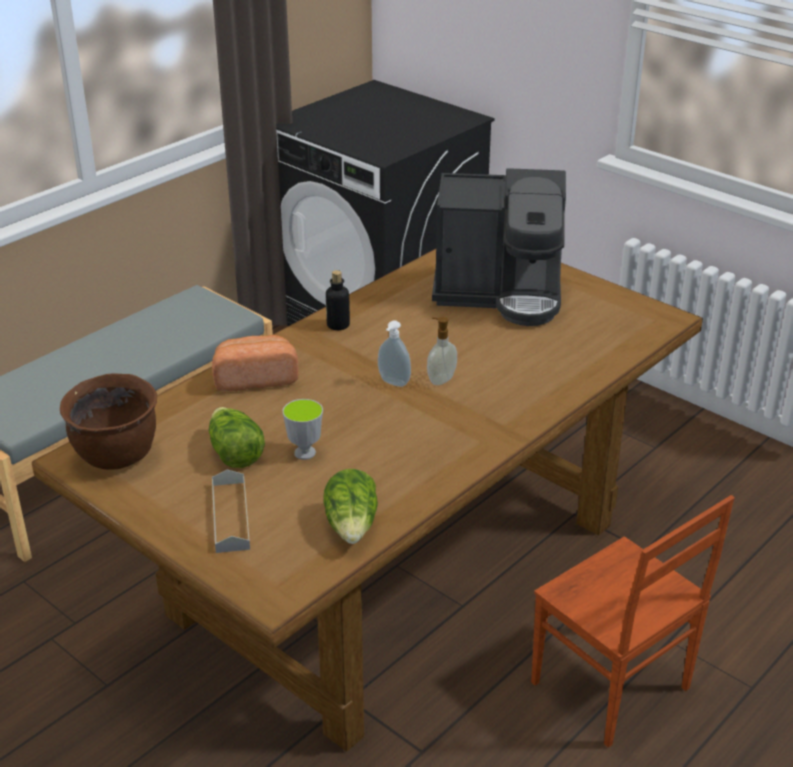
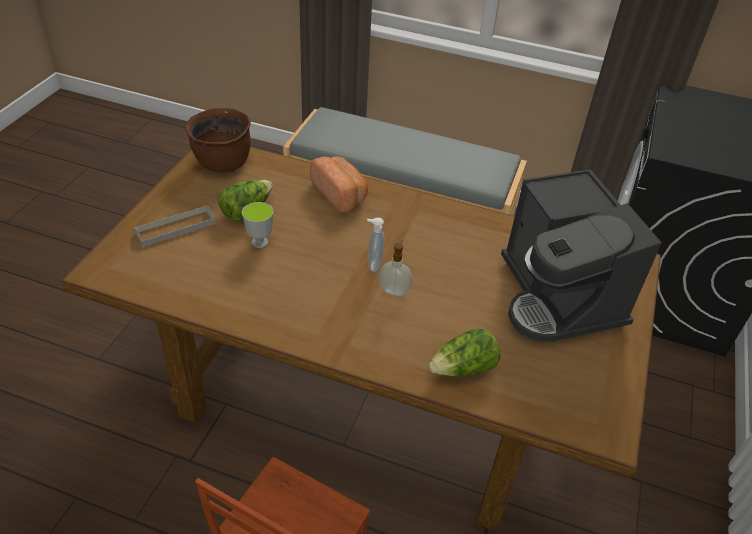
camera: 65 degrees right, 10 degrees up
lettuce [323,469,378,544] -> lettuce moved to [429,329,501,376]
bottle [326,270,350,330] -> none

